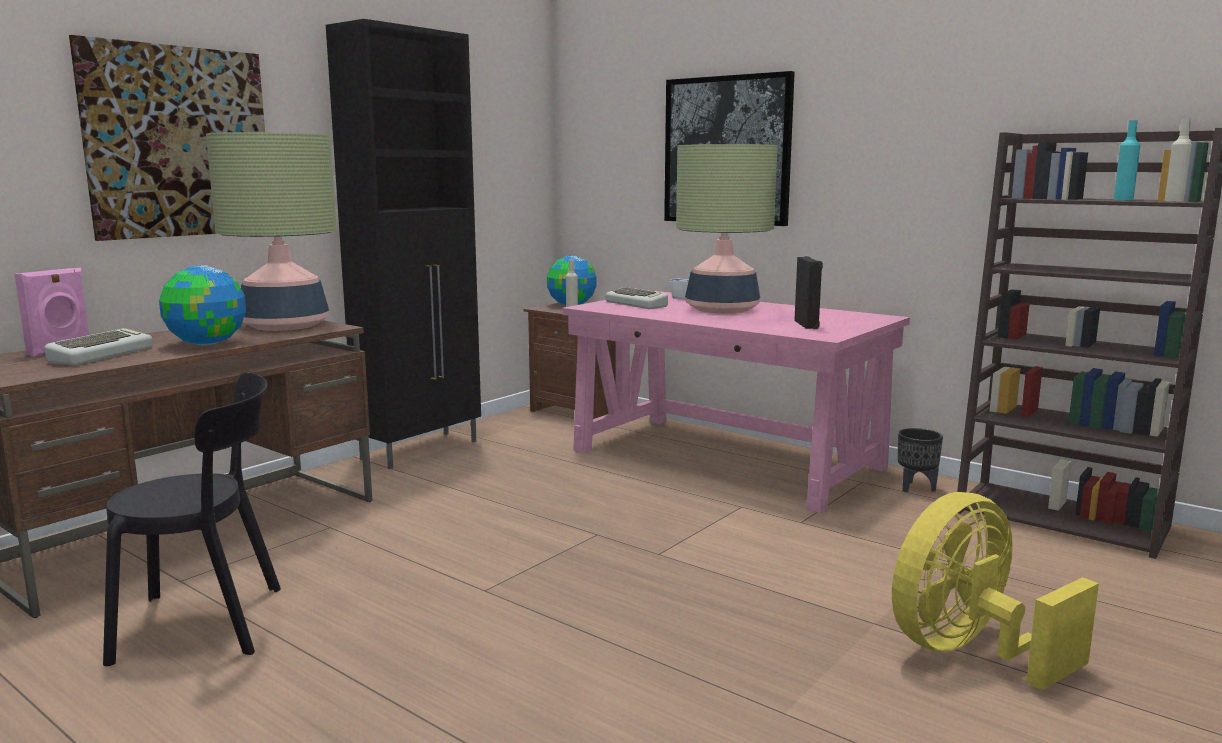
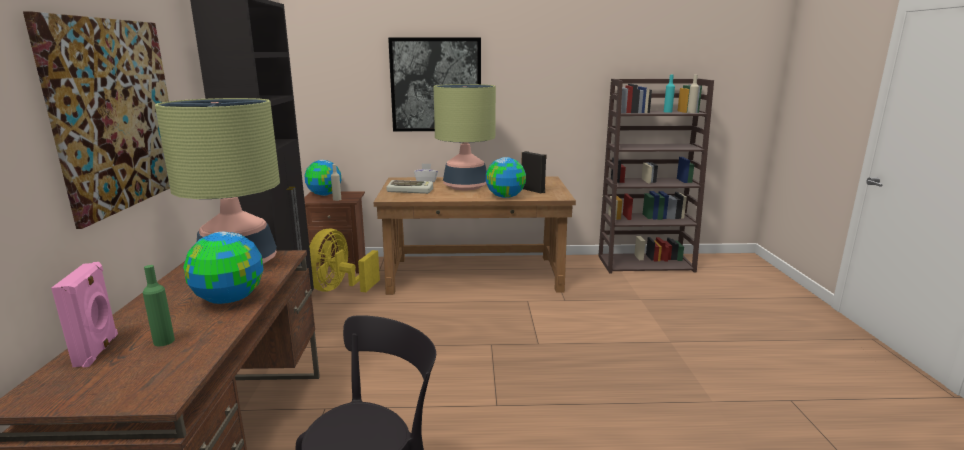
camera: 40 degrees left, 5 degrees up
keyboard [44,328,153,366] -> green bottle [143,265,175,346]
pink desk [562,291,910,513] -> brown desk [373,176,576,295]
yellow fan [892,492,1099,690] -> yellow fan moved to [309,228,380,292]
black planter [898,428,943,492] -> none
none -> globe [486,157,526,198]

